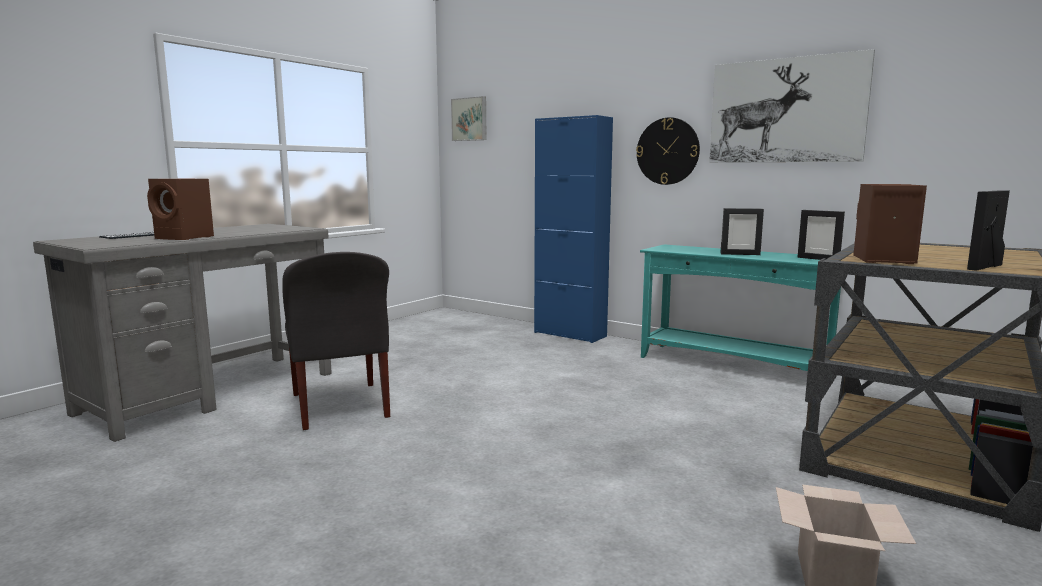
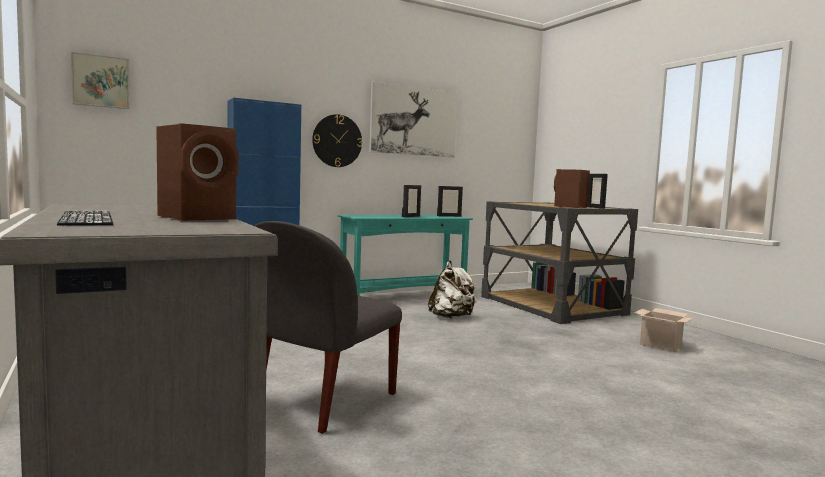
camera: 65 degrees left, 5 degrees down
grey chair [282,252,390,430] -> grey chair turned 120 degrees clockwise [254,221,402,434]
none -> white backpack [428,260,477,318]

